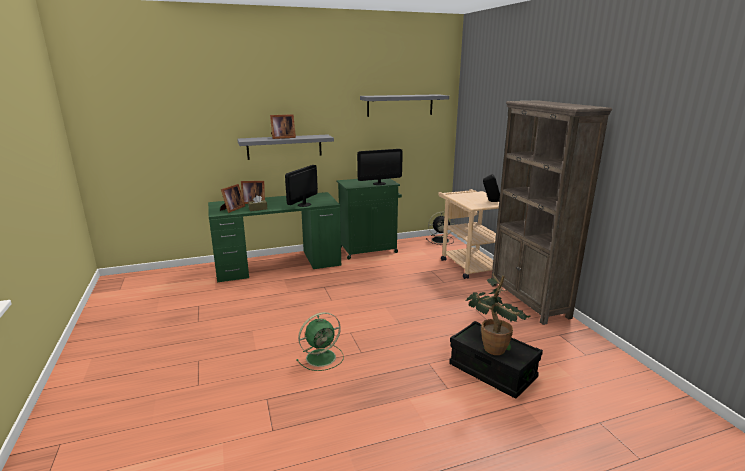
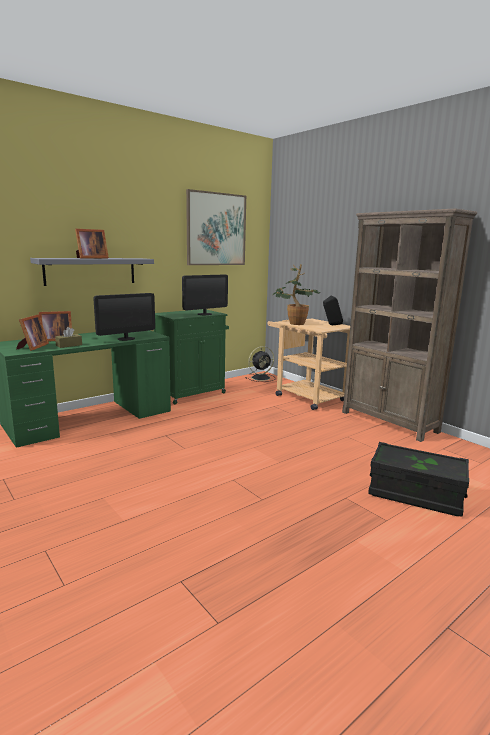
camera: 20 degrees left, 5 degrees down
monitor [285,165,318,207] -> monitor turned 135 degrees counterclockwise [93,293,155,341]
green fan [296,312,344,371] -> none
grey shelf [360,94,449,117] -> picture [186,189,246,265]
potted plant [465,273,530,355] -> potted plant moved to [273,264,320,325]

